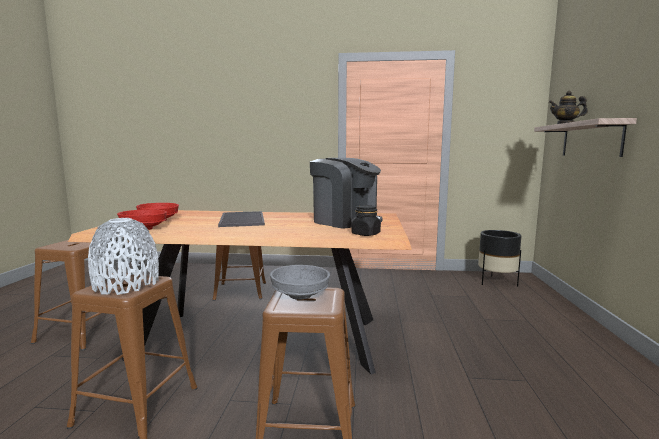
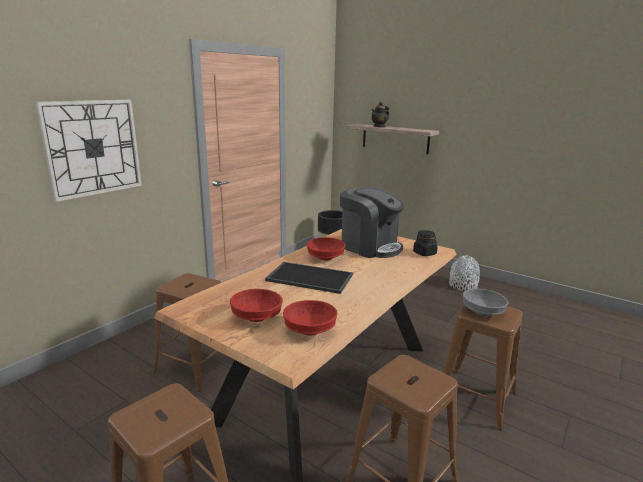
camera: 60 degrees left, 10 degrees up
grey vase [88,218,159,295] -> grey vase moved to [449,256,480,291]
coffee machine [310,158,383,229] -> coffee machine turned 60 degrees clockwise [340,187,404,258]
none -> wall clock [35,100,142,202]
none -> red bowl [307,237,345,261]

